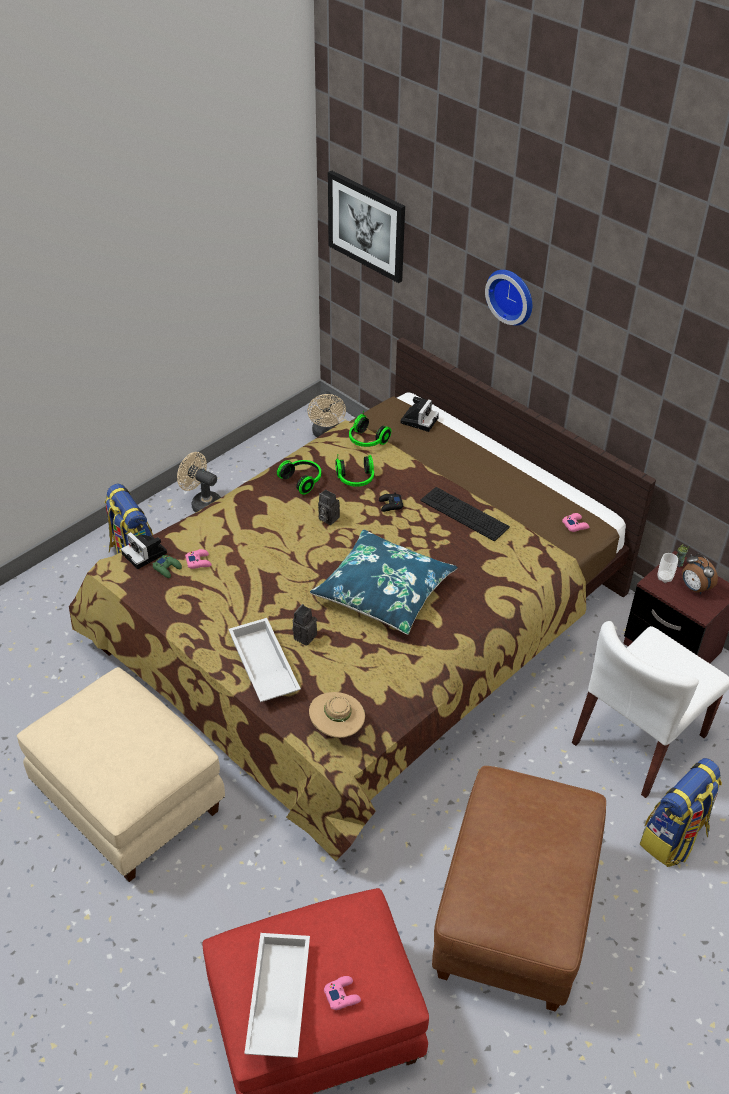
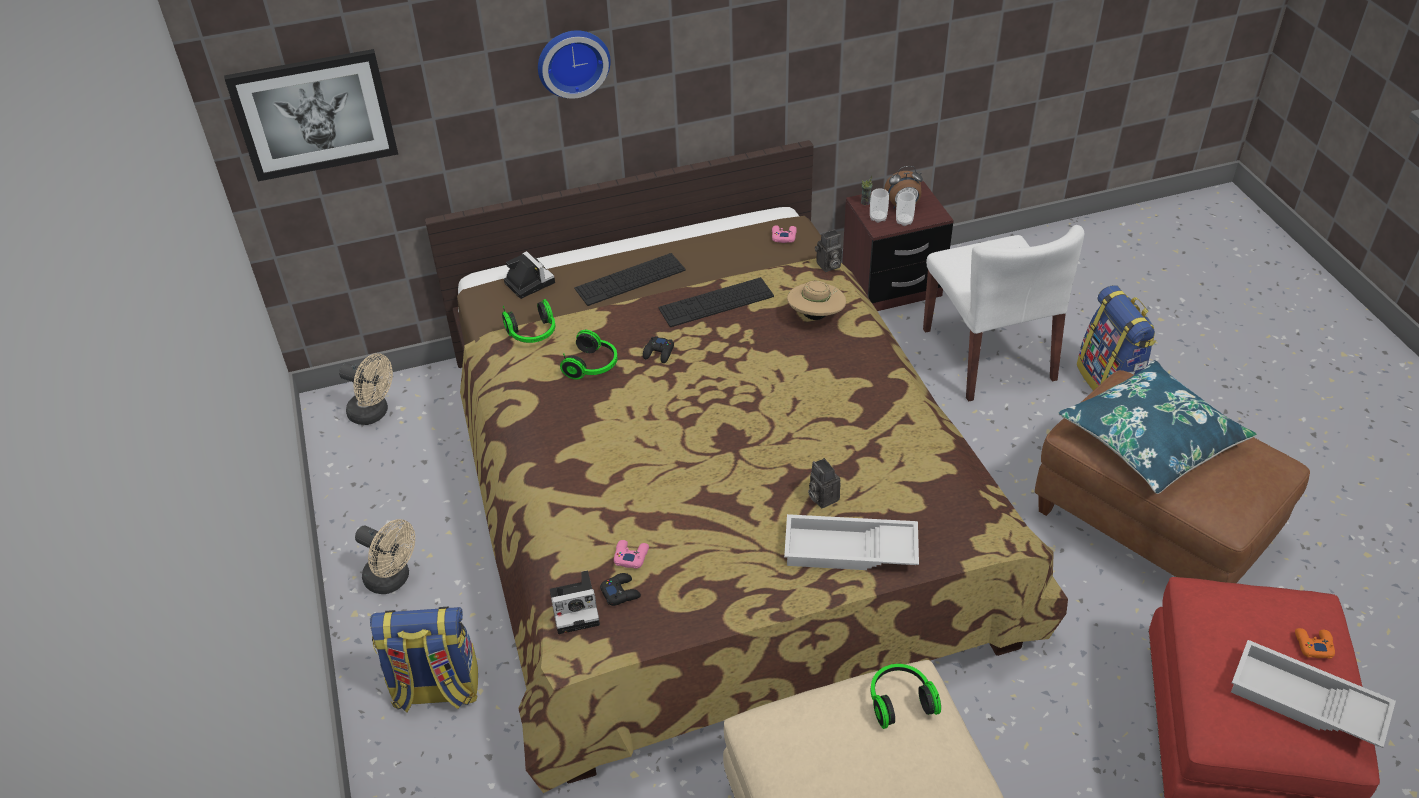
camera: 60 degrees left, 0 degrees up
green game controller [153,555,182,578] -> black game controller [600,573,641,606]
beige fan [177,452,221,513] -> beige fan turned 120 degrees counterclockwise [355,519,415,594]
headphones [277,460,321,495] -> headphones moved to [871,664,941,729]
beige hat [309,692,365,738] -> beige hat moved to [787,281,846,320]
blue pillow [310,530,457,635] -> blue pillow moved to [1058,360,1257,494]
camera [318,489,340,525] -> camera moved to [815,229,842,272]
pink game controller [324,976,361,1010] -> orange game controller [1295,628,1335,659]
none -> keyboard [575,253,686,306]
none -> cup [896,192,915,226]

